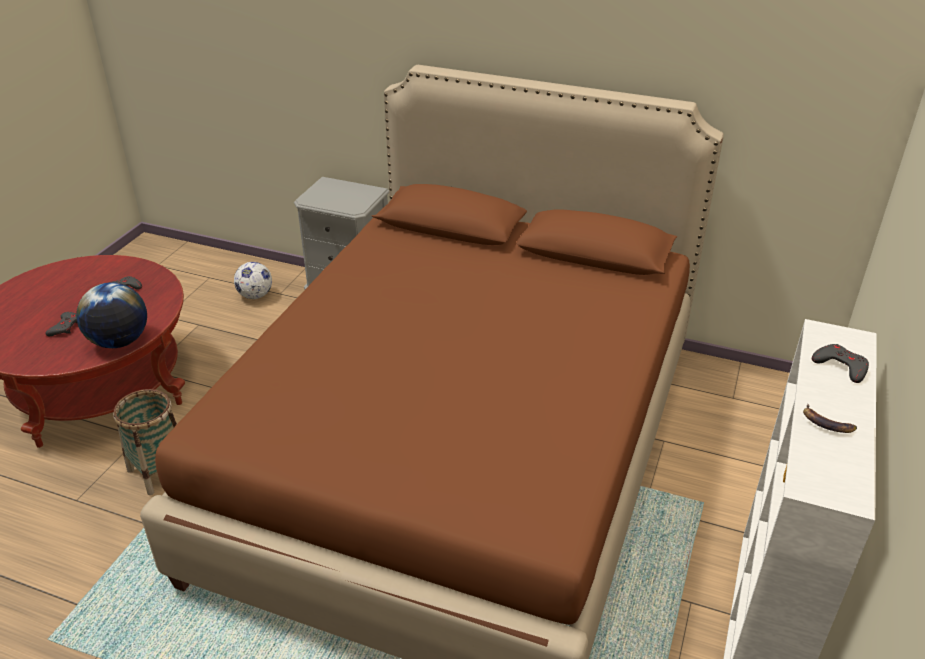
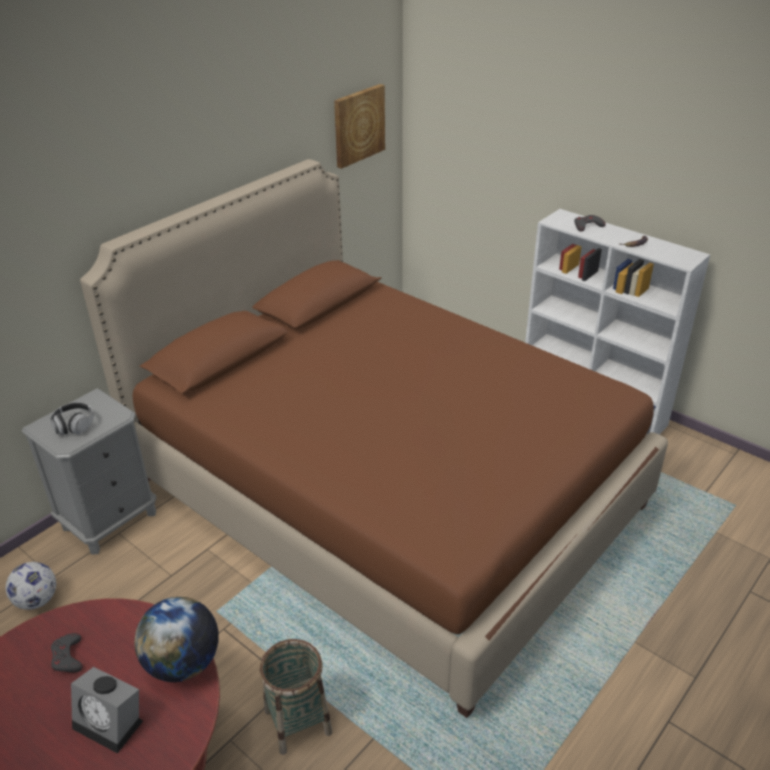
camera: 70 degrees left, 0 degrees up
grey game controller [45,312,77,336] -> alarm clock [71,667,143,754]
none -> headphones [50,402,94,435]
none -> picture [334,84,385,169]

